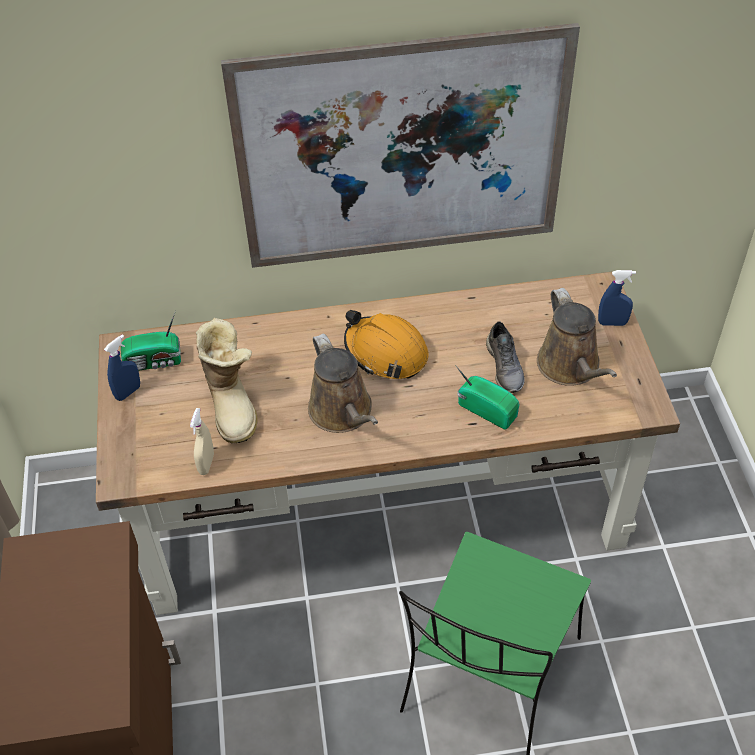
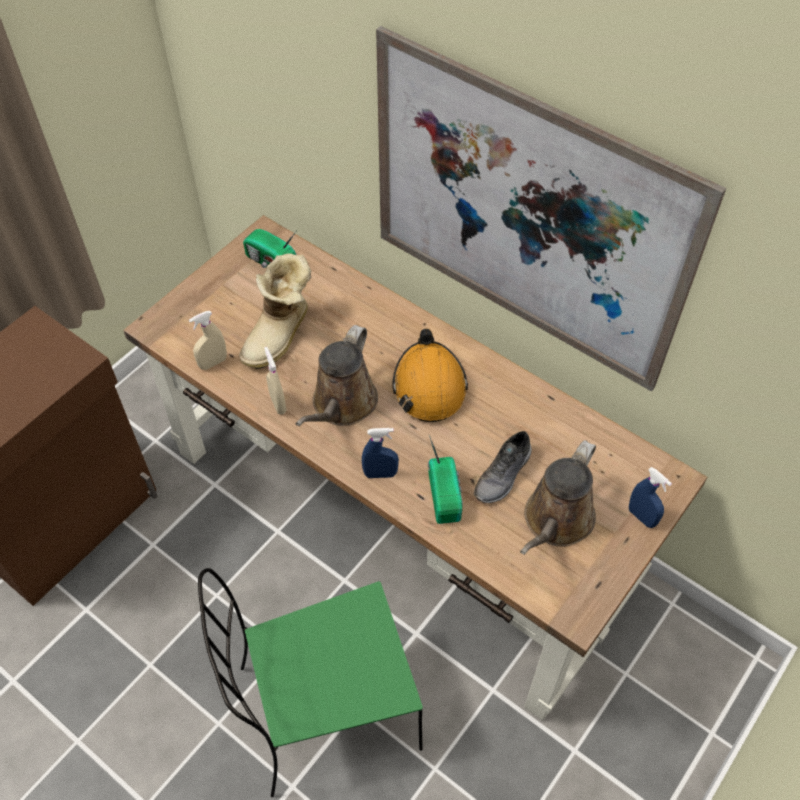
camera: 45 degrees right, 5 degrees up
blue spray bottle [104,334,140,401] -> blue spray bottle moved to [362,428,399,478]
none -> beige spray bottle [264,347,287,414]

